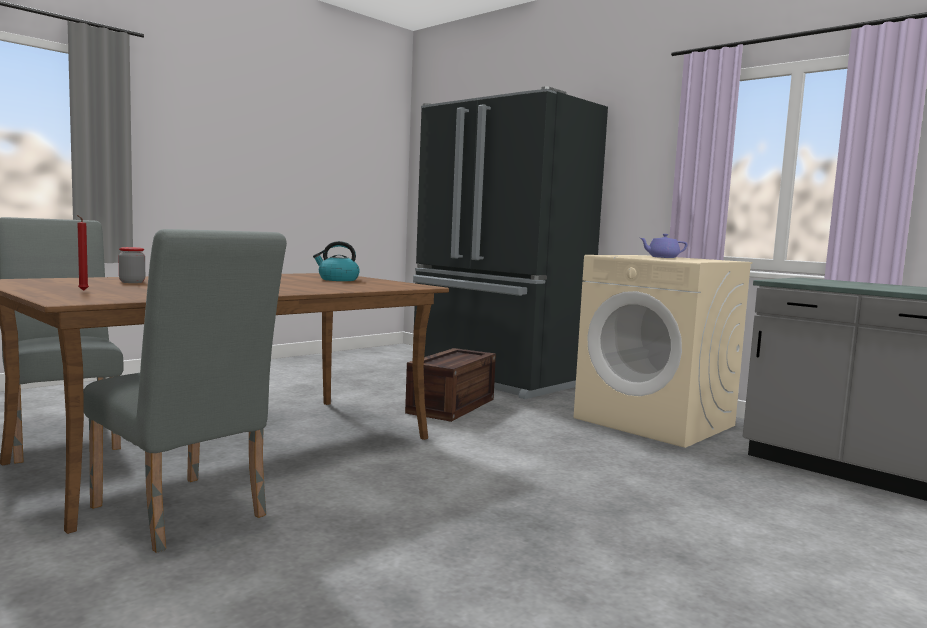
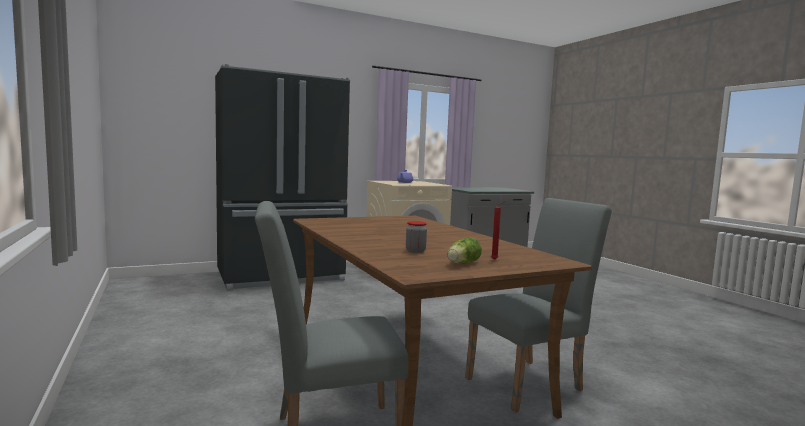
camera: 70 degrees left, 0 degrees up
kettle [313,241,360,281] -> none
crate [405,348,496,422] -> none
none -> lettuce [447,237,482,264]

